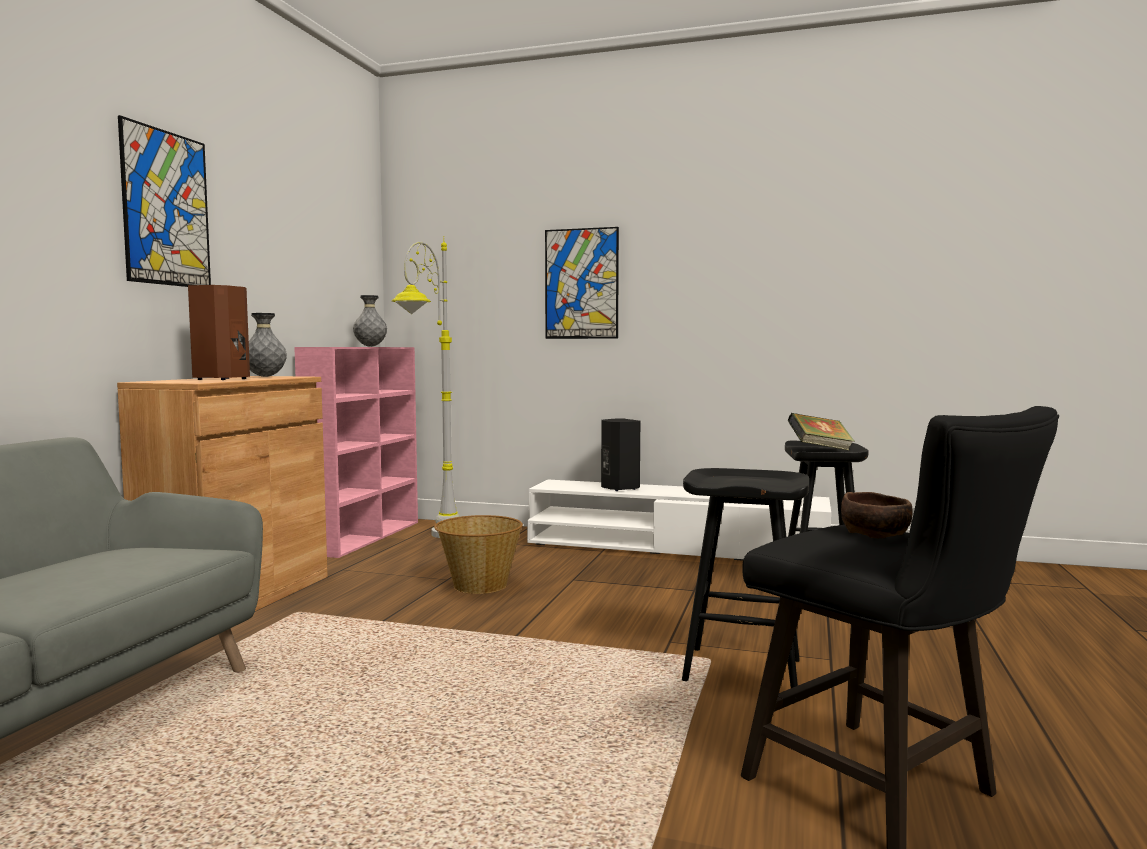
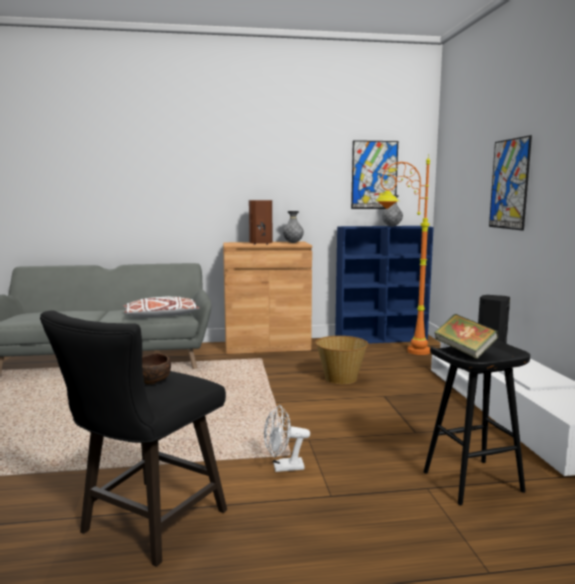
camera: 65 degrees right, 5 degrees up
picture [118,115,211,287] -> picture moved to [351,140,398,209]
pink bookcase [294,347,418,558] -> blue bookcase [335,226,434,344]
grey floor lamp [392,236,460,538] -> orange floor lamp [375,154,430,355]
black stool [682,468,809,688] -> white fan [264,405,310,472]
none -> white pillow [123,296,200,317]

